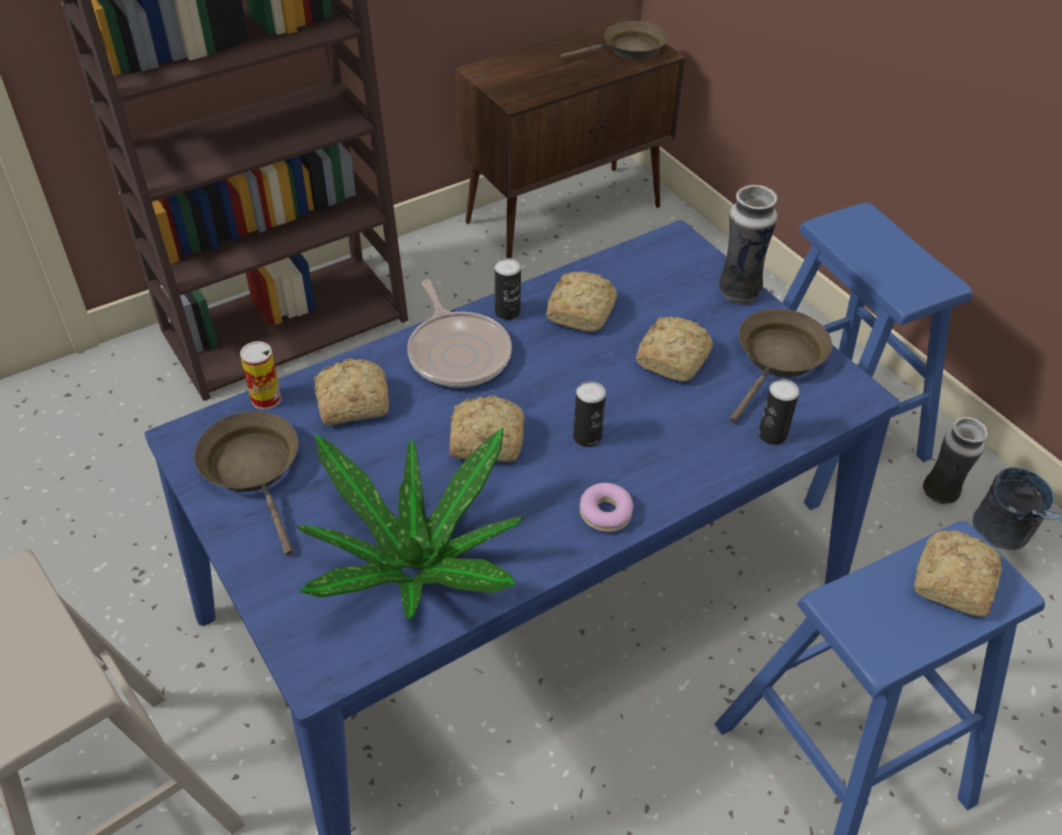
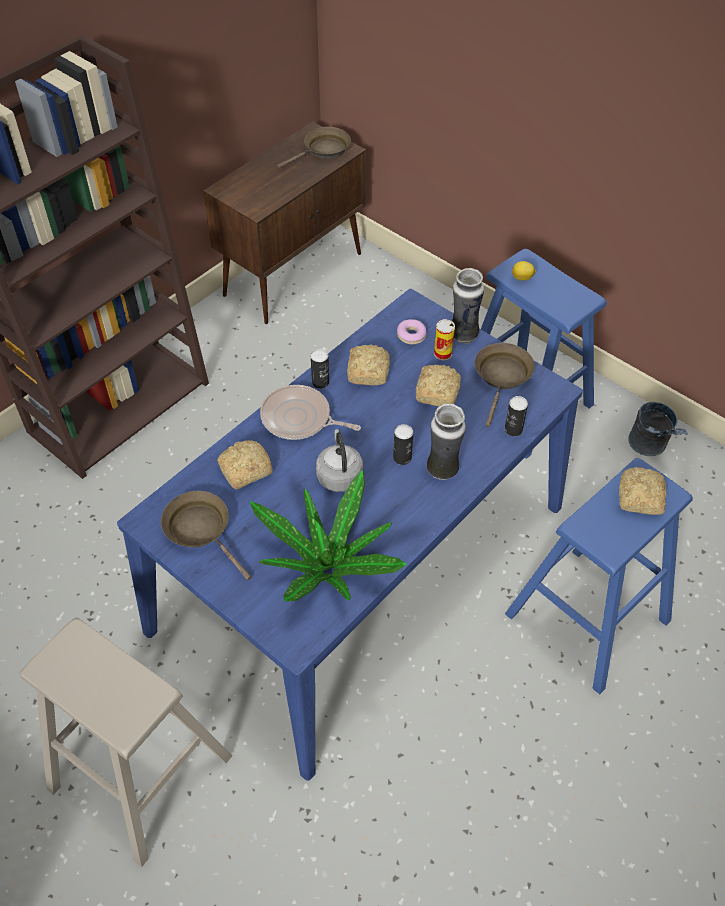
camera: 15 degrees left, 5 degrees up
can [240,341,281,410] -> can moved to [434,319,455,360]
frying pan [407,280,512,388] -> frying pan turned 150 degrees clockwise [260,385,361,440]
bread [450,395,524,462] -> grey kettle [316,429,363,492]
donut [580,483,633,532] -> donut moved to [397,319,426,344]
vase [923,417,988,504] -> vase moved to [427,404,466,480]
none -> lemon [512,261,536,281]

